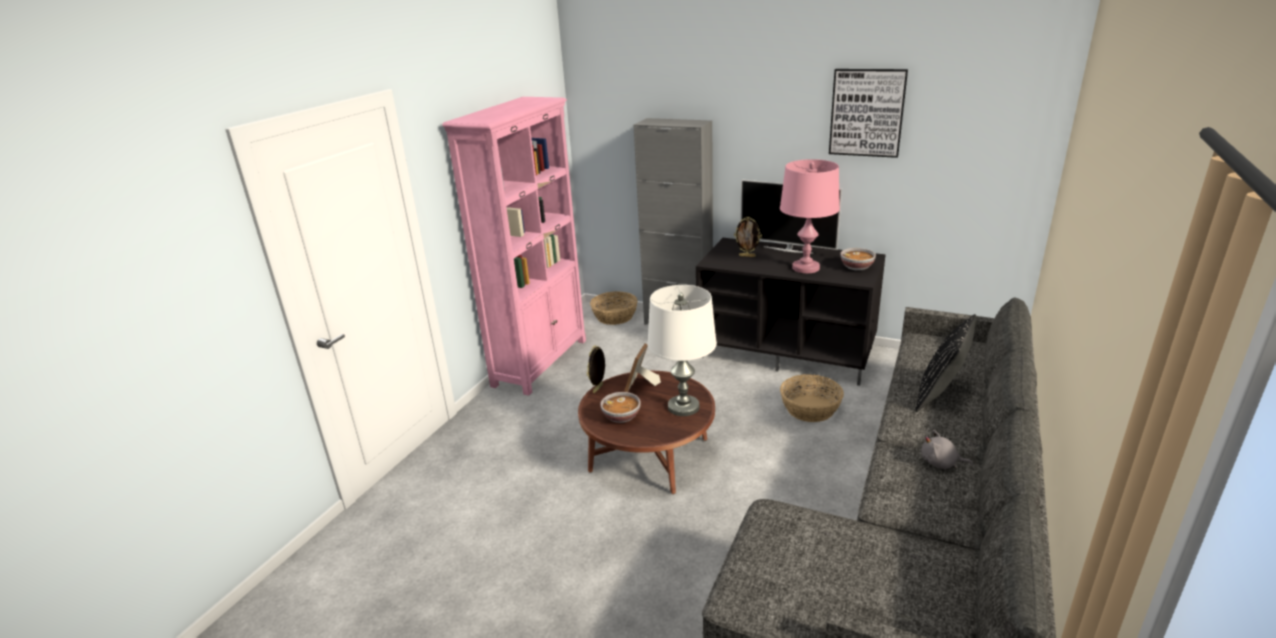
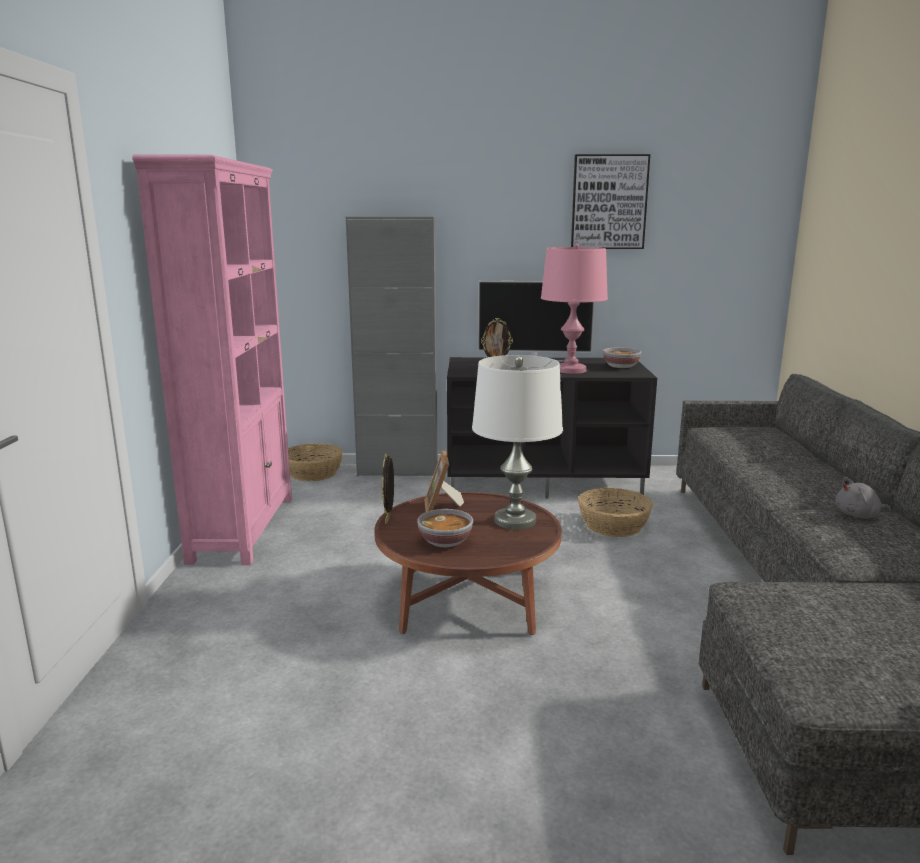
camera: 25 degrees left, 10 degrees down
black pillow [915,314,976,412] -> none

